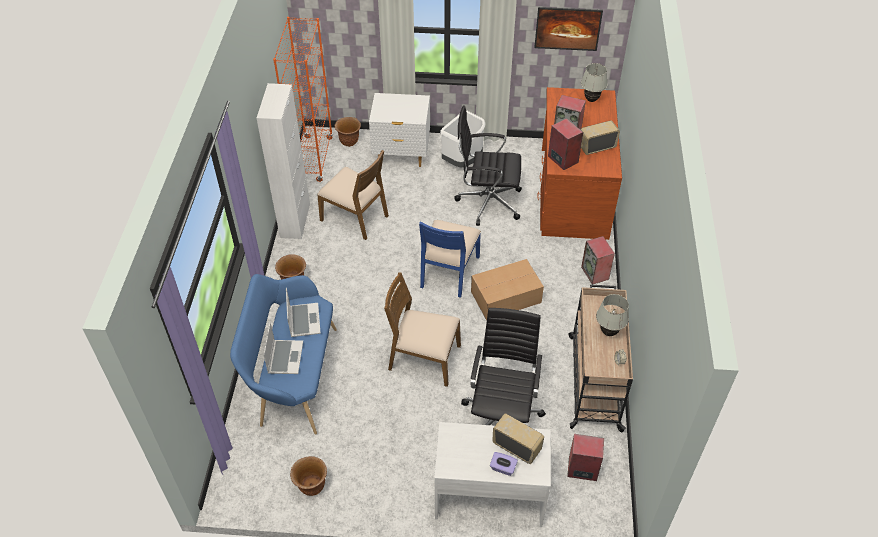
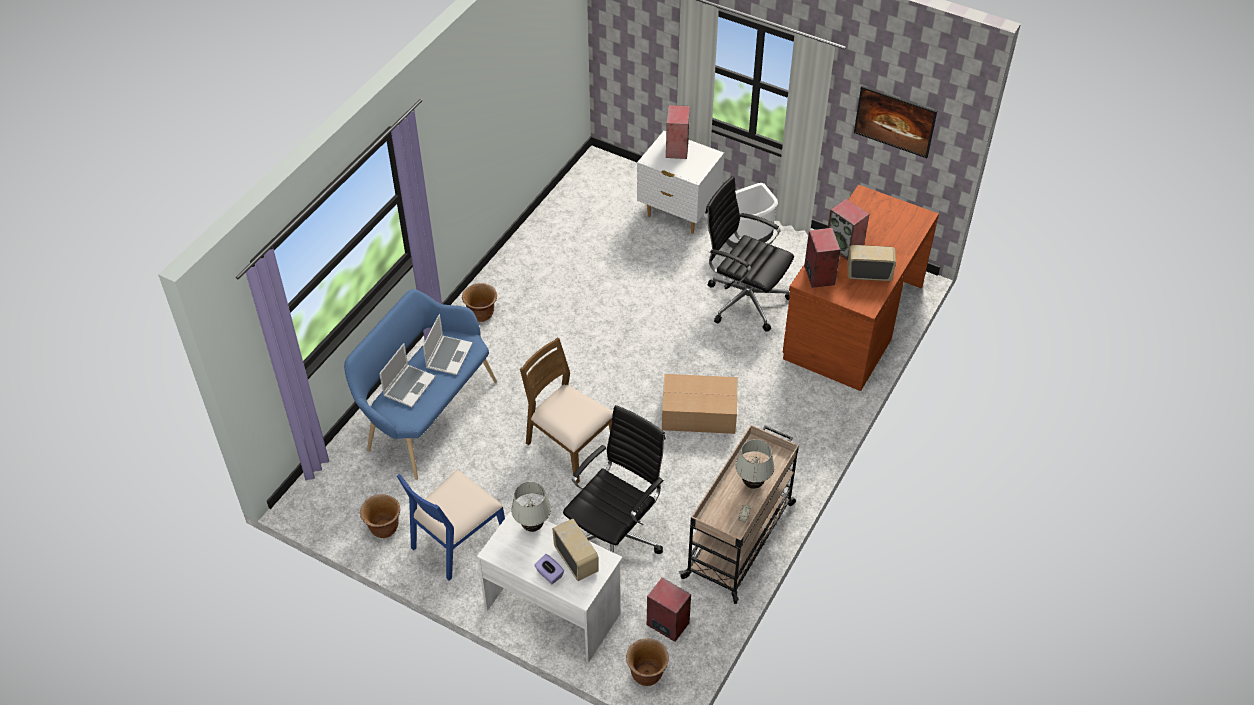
camera: 25 degrees right, 0 degrees up
white cabinet [257,83,310,239] -> none
orange bookcase [273,17,333,182] -> none
brown chair [317,150,389,240] -> none
brown planter [335,117,361,147] -> brown planter moved to [626,638,669,686]
blue chair [419,220,481,298] -> blue chair moved to [397,470,505,581]
white table lamp [581,63,607,102] -> white table lamp moved to [511,482,551,532]
speaker [581,236,615,285] -> speaker moved to [666,105,690,159]

